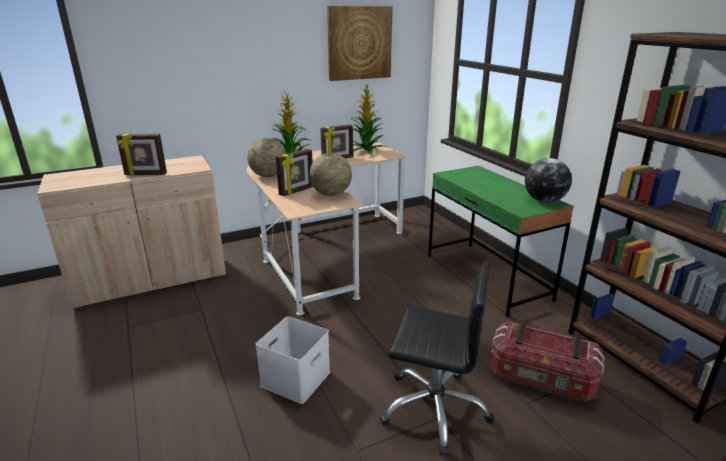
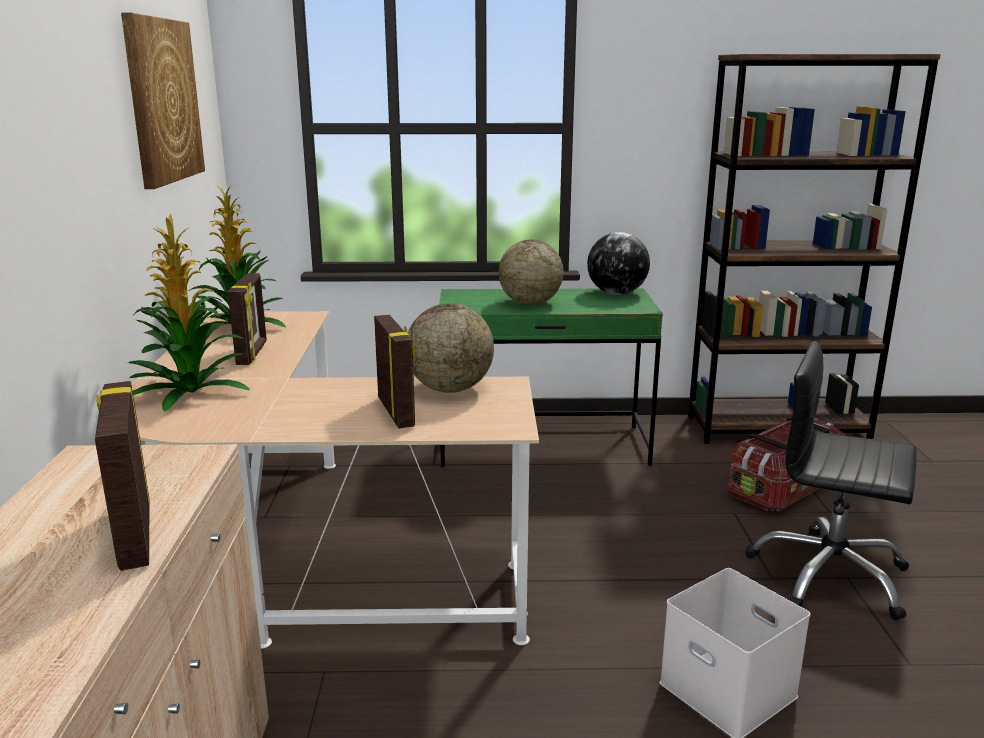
camera: 65 degrees left, 5 degrees down
picture frame [116,134,167,176] -> picture frame turned 135 degrees clockwise [95,381,150,571]
globe [247,138,286,177] -> globe moved to [499,240,564,305]
black office chair [380,260,494,456] -> black office chair turned 105 degrees counterclockwise [745,341,916,621]

